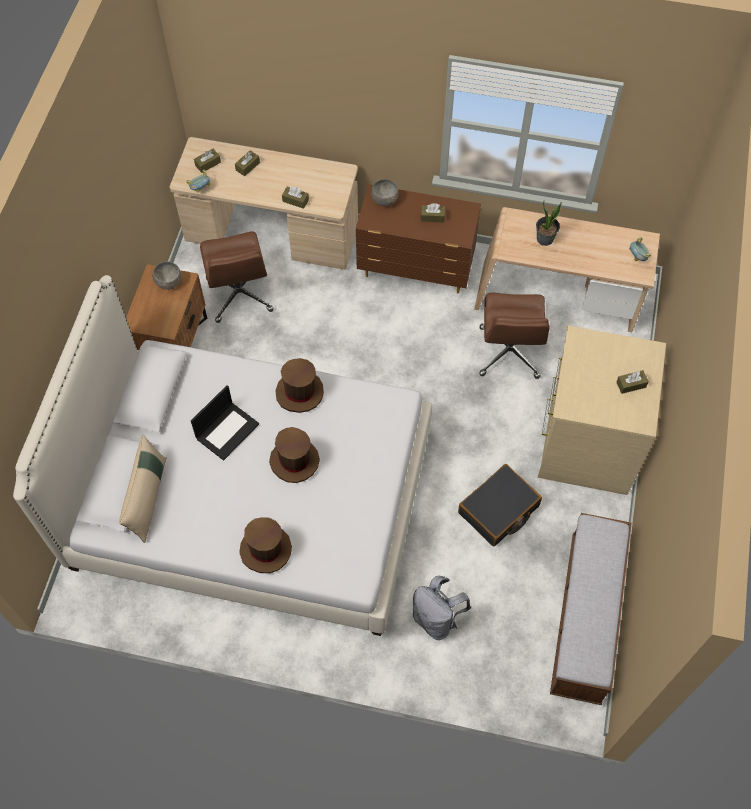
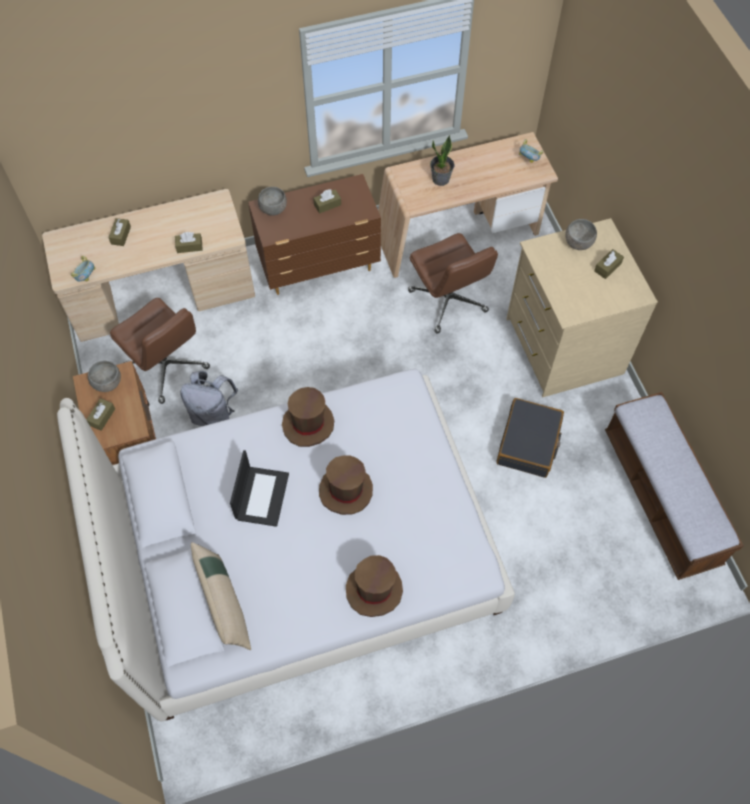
camera: 30 degrees left, 0 degrees up
brown tissue box [194,149,221,173] -> brown tissue box moved to [86,398,115,431]
grey backpack [413,576,471,640] -> grey backpack moved to [181,371,238,426]
none -> grey bowl [565,219,597,250]

